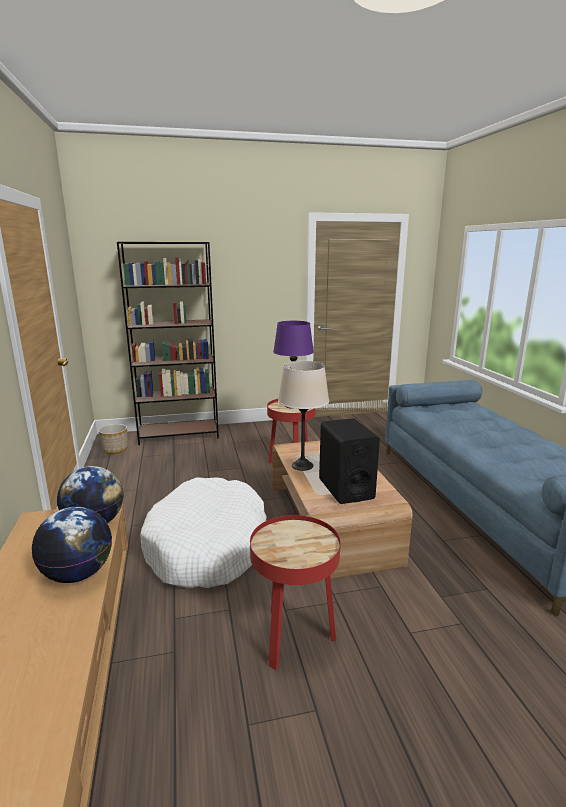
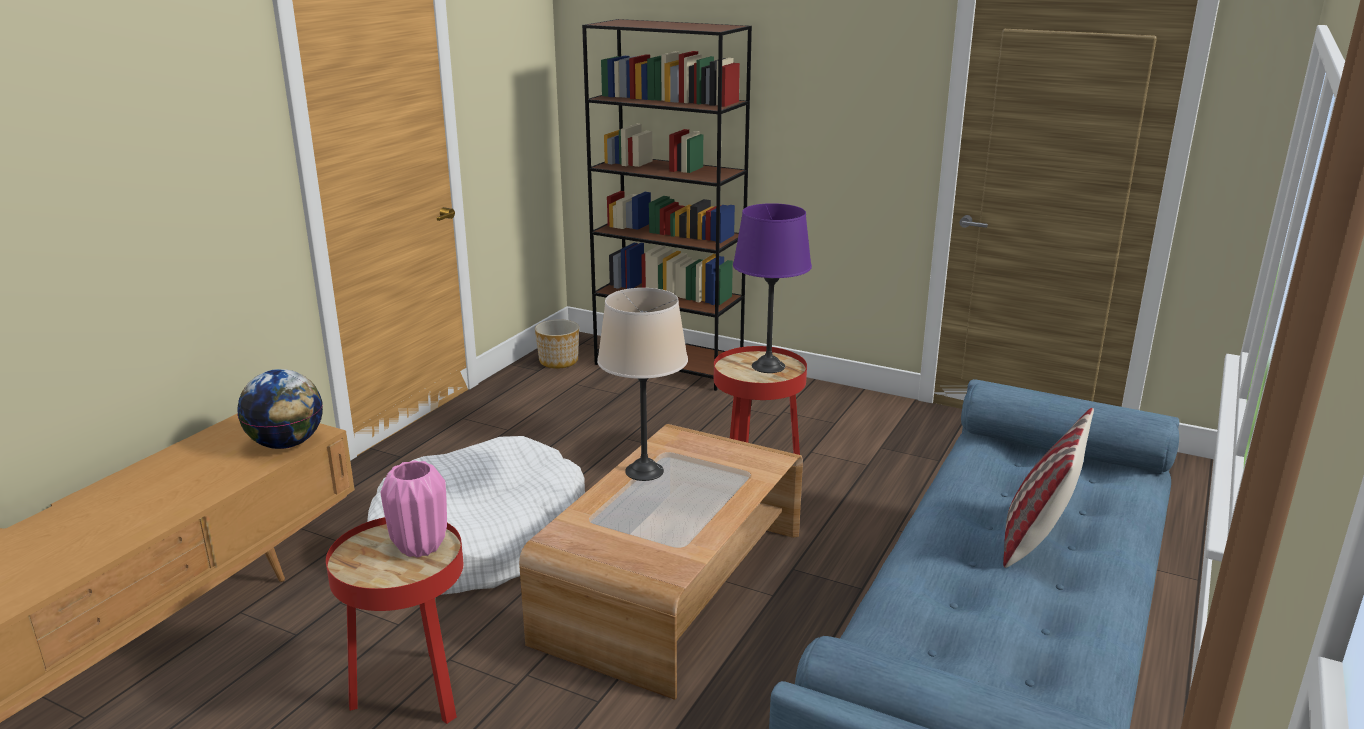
camera: 40 degrees right, 5 degrees up
globe [32,507,112,583] -> none
black speaker [319,418,380,504] -> none
none -> pink vase [381,460,447,557]
none -> pillow [1003,408,1094,568]

